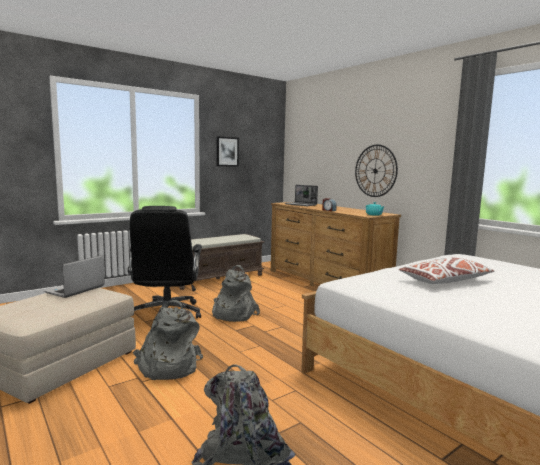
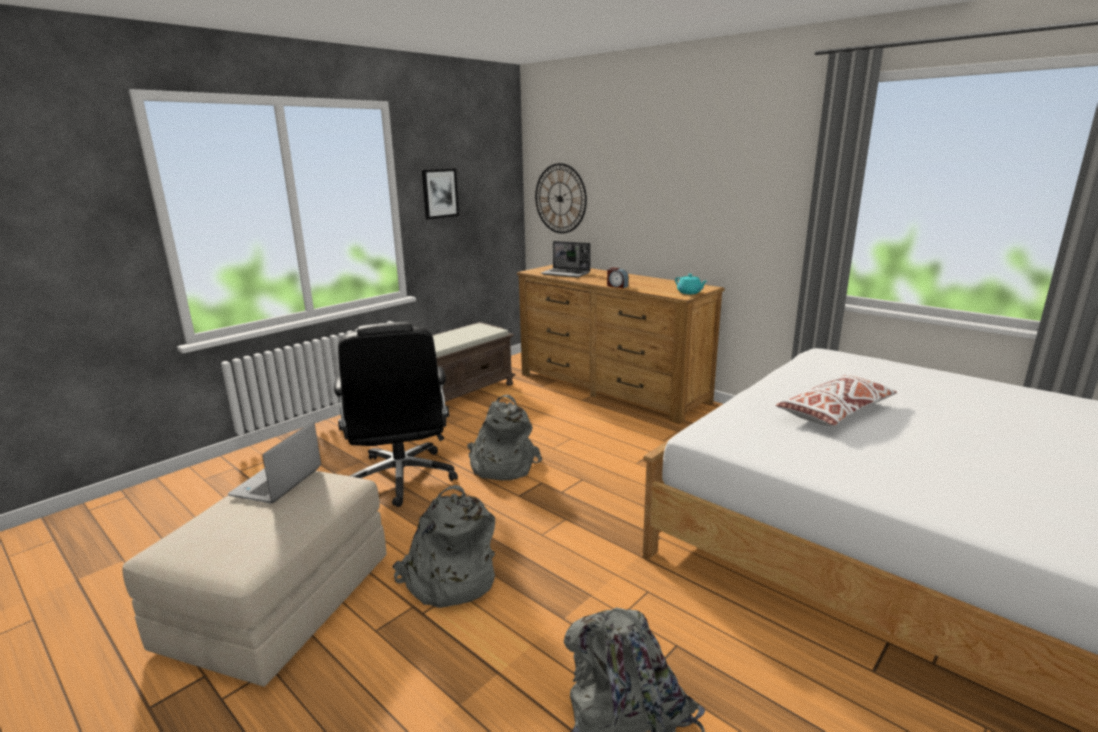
camera: 10 degrees left, 10 degrees up
wall clock [355,145,398,197] -> wall clock moved to [535,163,587,234]

